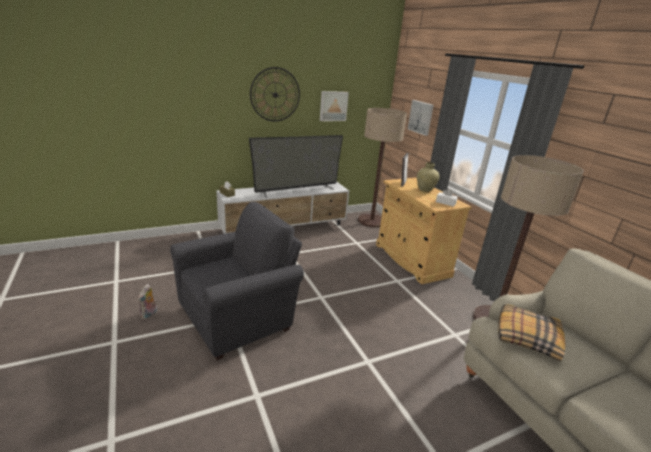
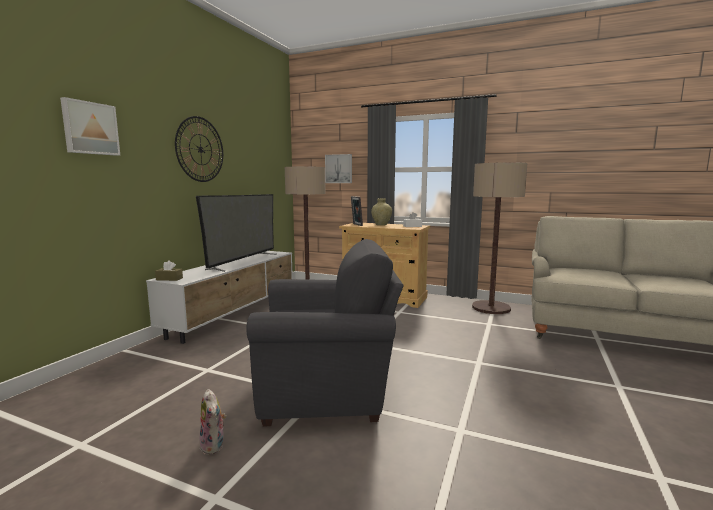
camera: 40 degrees left, 15 degrees down
grey armchair [170,202,304,360] -> grey armchair turned 75 degrees clockwise [246,239,404,427]
picture [320,91,349,121] -> picture moved to [60,97,120,156]
pillow [498,304,565,361] -> none

